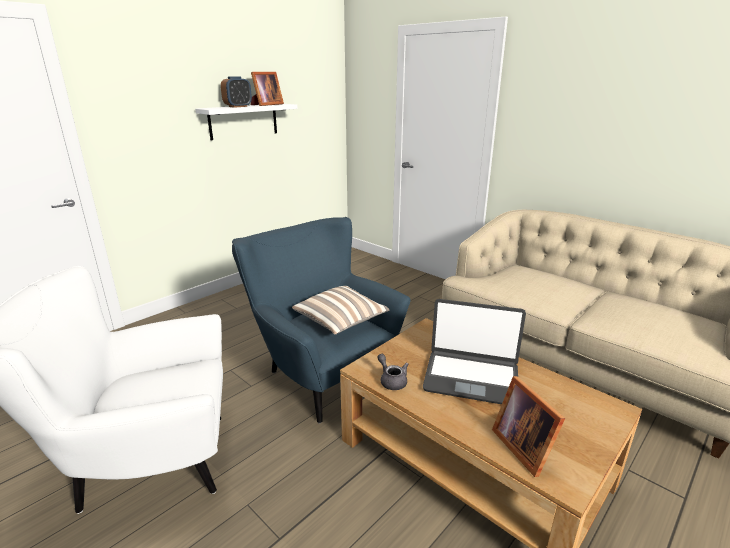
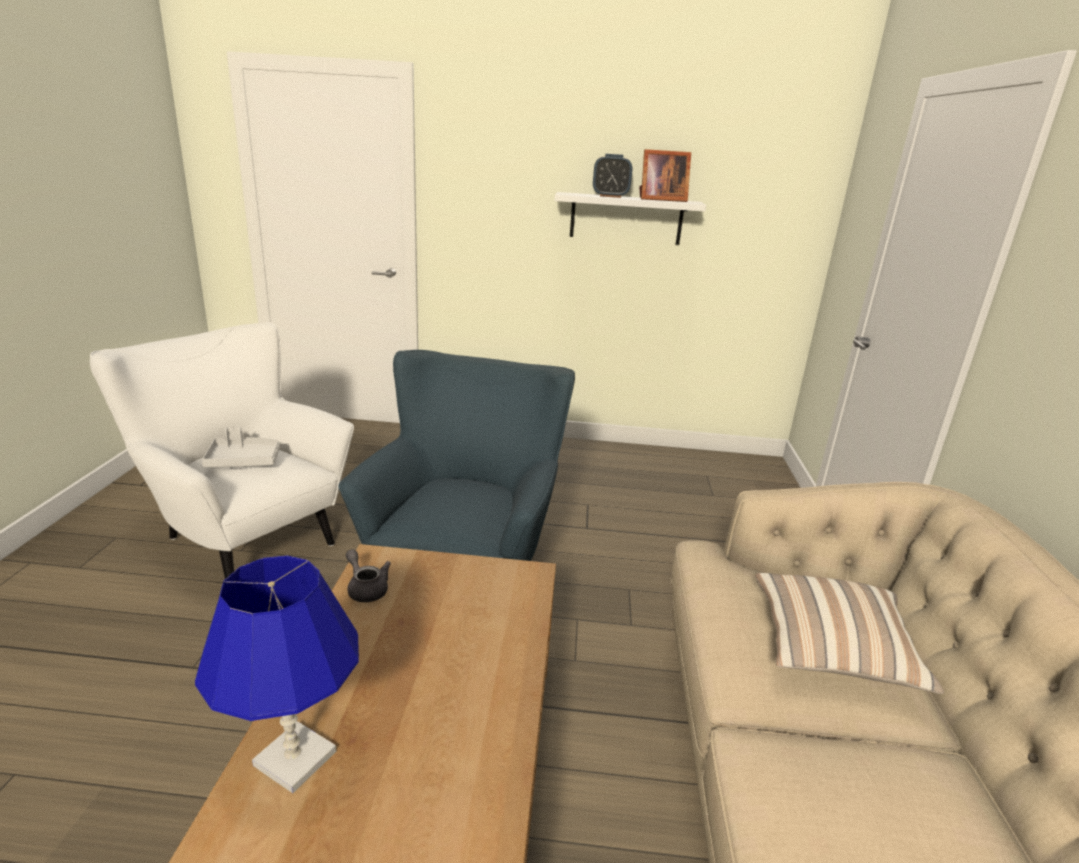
camera: 50 degrees right, 0 degrees up
pillow [292,286,389,335] -> pillow moved to [755,573,944,694]
grey teapot [378,354,408,390] -> grey teapot turned 60 degrees counterclockwise [346,549,391,602]
laptop [423,299,526,404] -> none
picture frame [492,376,565,477] -> blue table lamp [195,555,359,793]
none -> grey tray [202,427,280,467]

